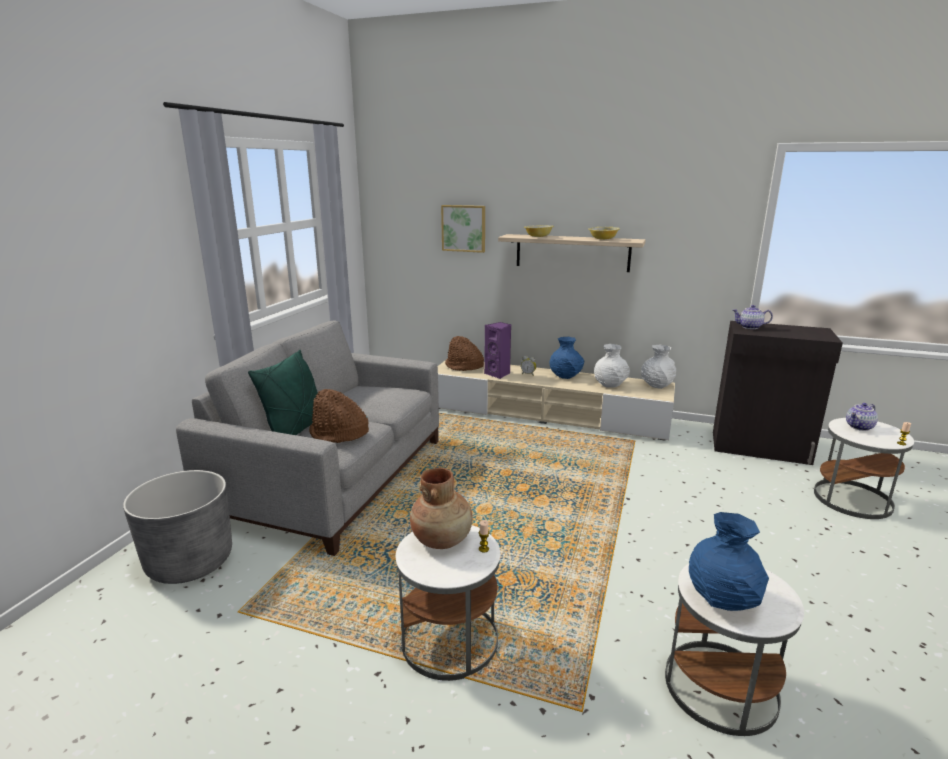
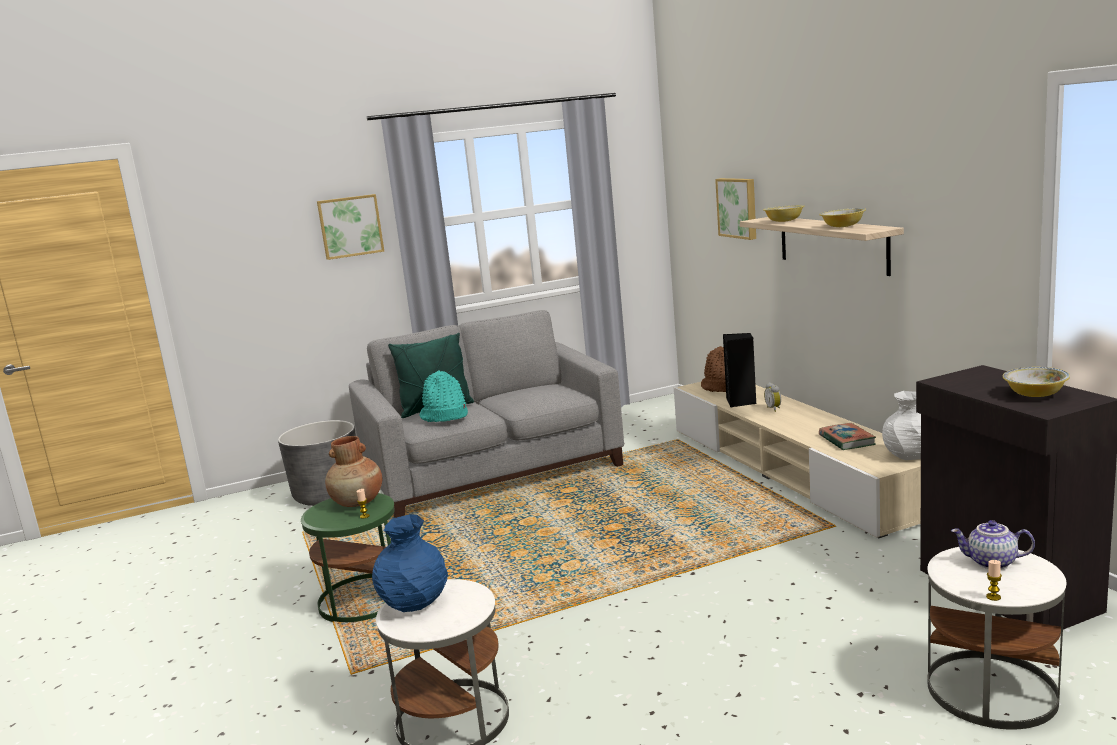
camera: 50 degrees right, 5 degrees down
brown hat [309,389,369,443] -> turquoise hat [420,370,468,422]
white side table [396,525,500,681] -> green side table [301,493,395,622]
purple speaker [484,322,511,379] -> black speaker [723,333,757,407]
blue vase [550,337,584,379] -> none
white vase [594,344,630,388] -> book [819,423,876,450]
teapot [733,305,773,329] -> none
none -> picture [317,194,384,260]
none -> bowl [1003,367,1070,397]

